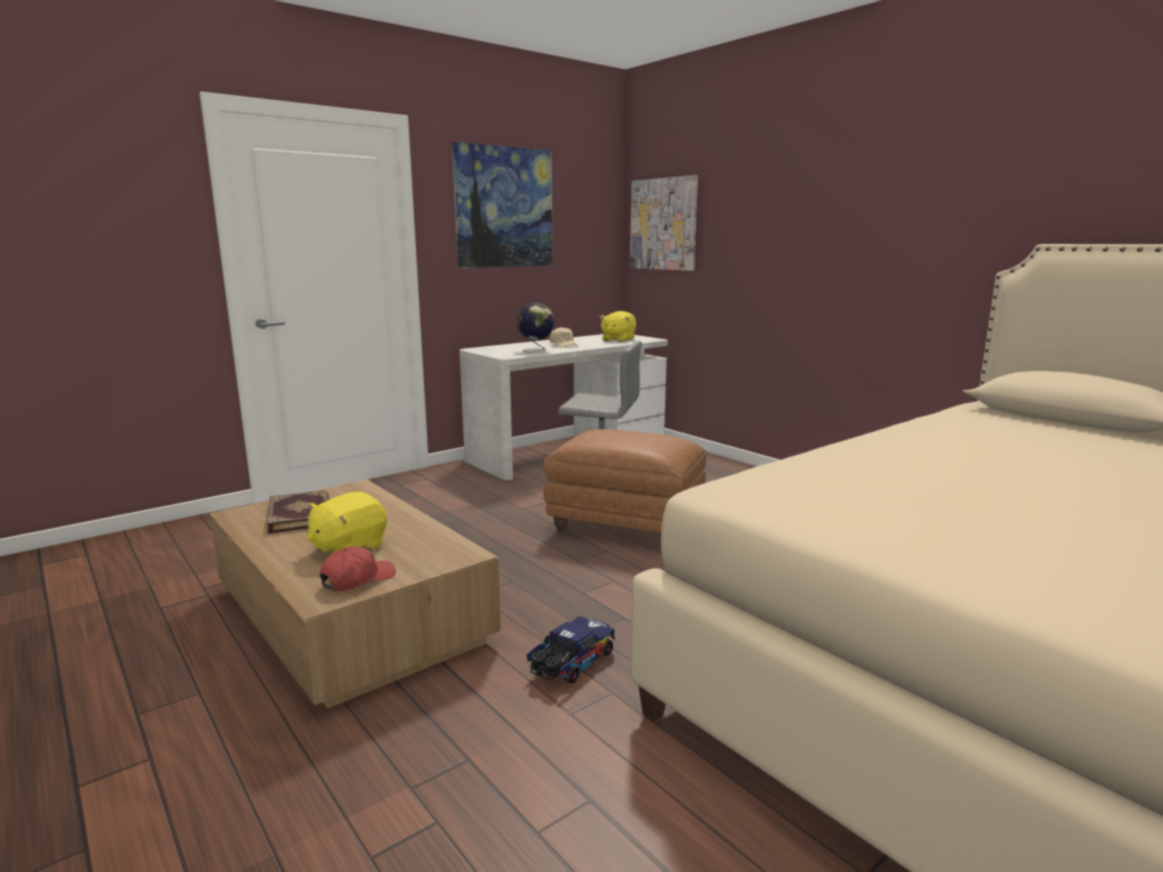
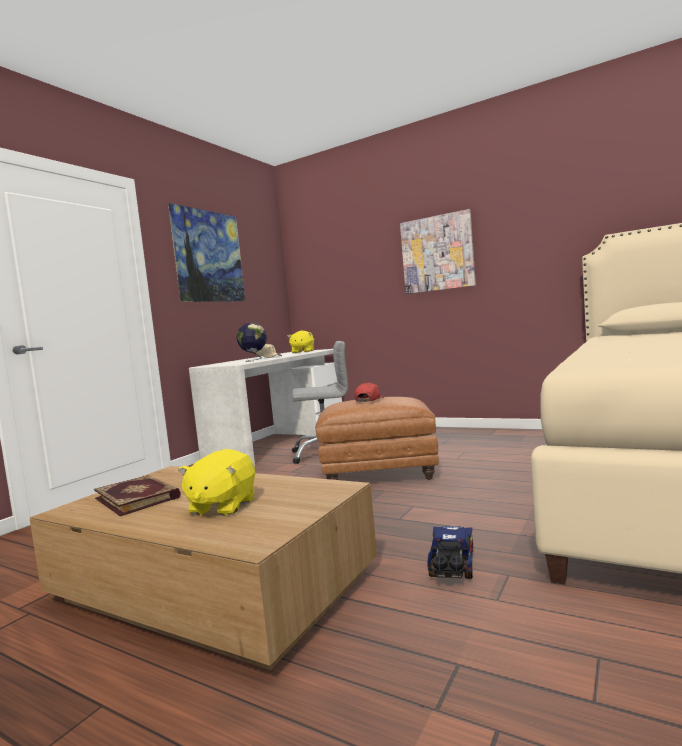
camera: 20 degrees left, 10 degrees down
red cap [320,547,396,592] -> red cap moved to [354,382,384,402]
picture [630,175,698,271] -> picture moved to [400,209,476,294]

